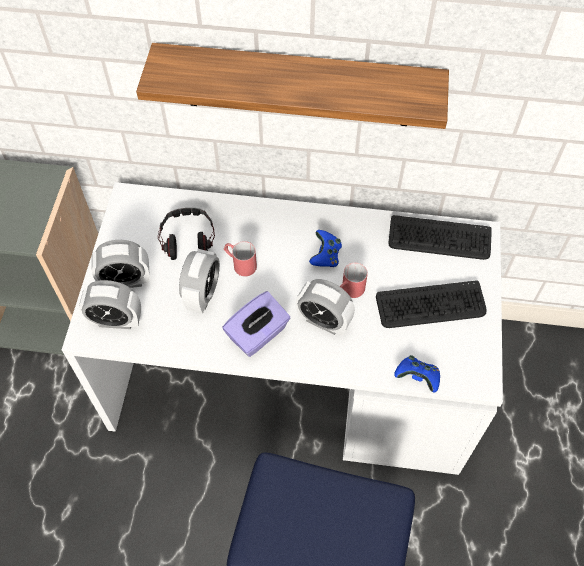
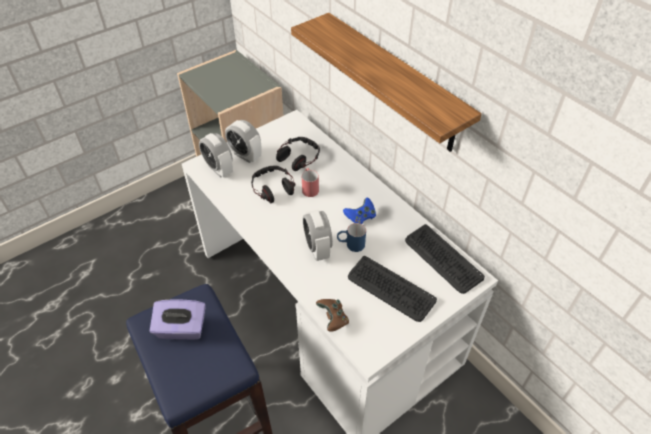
camera: 45 degrees right, 10 degrees down
alarm clock [179,249,220,314] -> headphones [251,166,296,203]
purple tissue box [222,291,291,357] -> purple tissue box moved to [150,299,206,340]
red mug [340,263,368,298] -> blue mug [337,223,366,252]
blue game controller [394,355,440,393] -> brown game controller [316,299,349,332]

